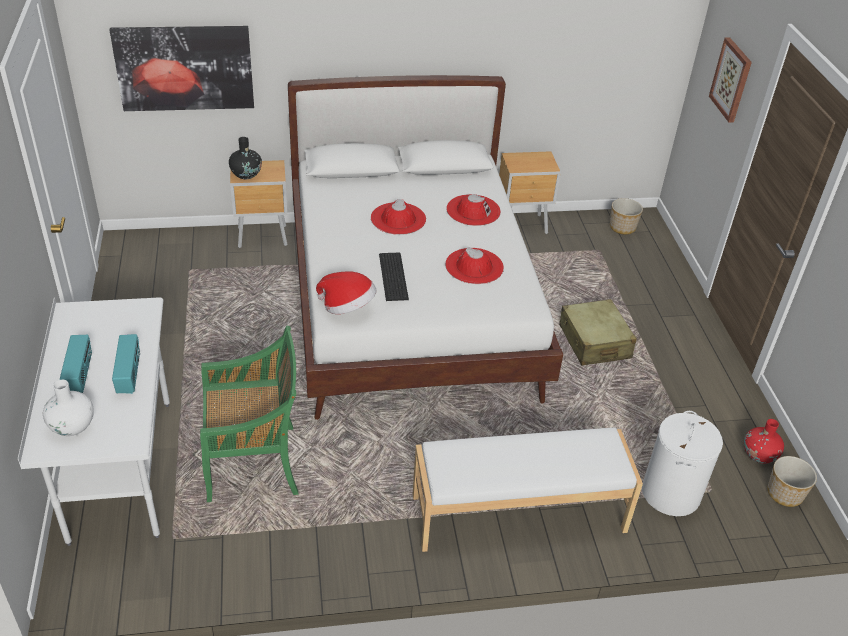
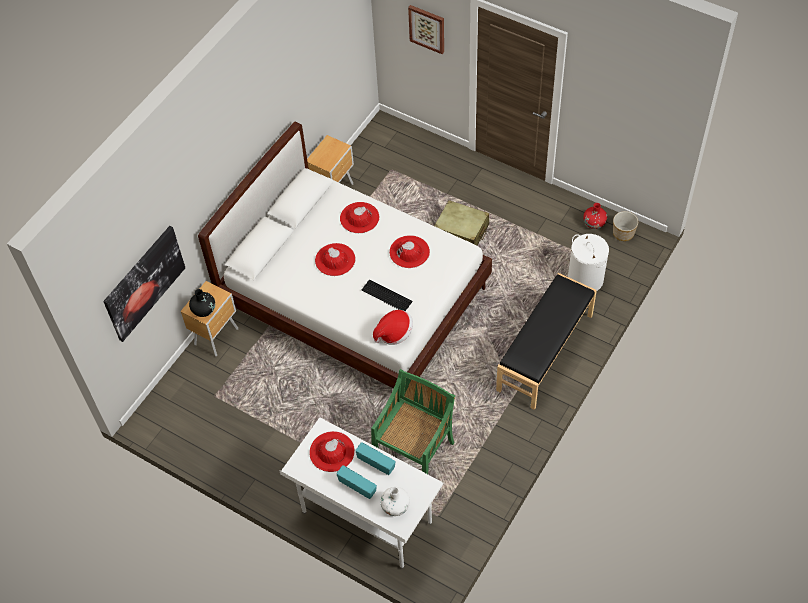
camera: 45 degrees left, 15 degrees up
white bench [413,427,643,552] -> black bench [496,273,597,410]
planter [610,198,643,234] -> none
none -> red hat [309,431,355,472]

